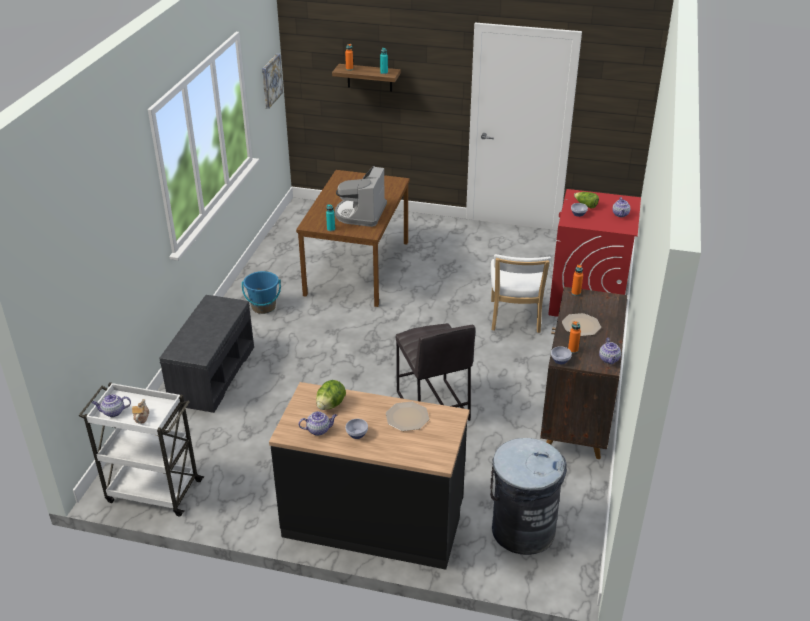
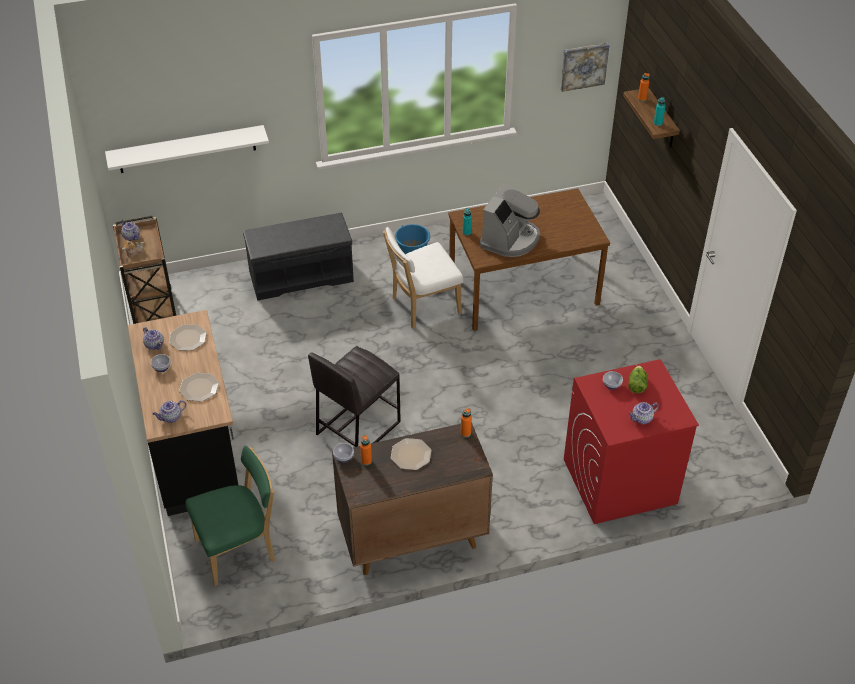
camera: 60 degrees right, 10 degrees up
white cart [79,382,204,517] -> brown cart [113,216,176,324]
lettuce [316,380,346,410] -> plate [169,325,207,351]
coffee machine [335,166,387,227] -> coffee machine turned 135 degrees clockwise [479,184,540,257]
grey trash can [490,438,567,555] -> green chair [186,446,275,586]
white chair [491,254,551,333] -> white chair moved to [383,227,463,329]
teapot [599,338,621,364] -> teapot moved to [153,400,186,423]
none -> white shelf [105,125,269,173]

